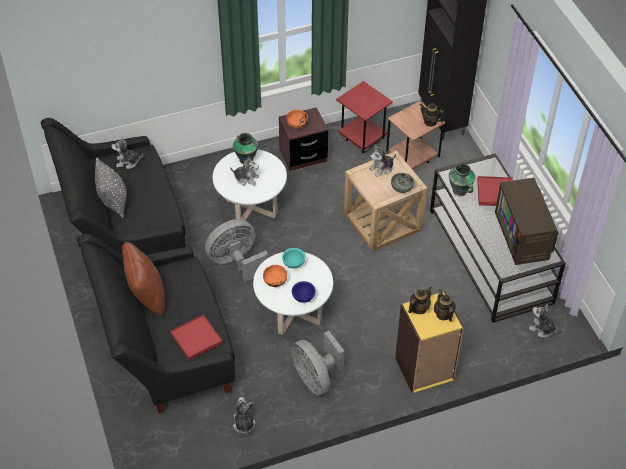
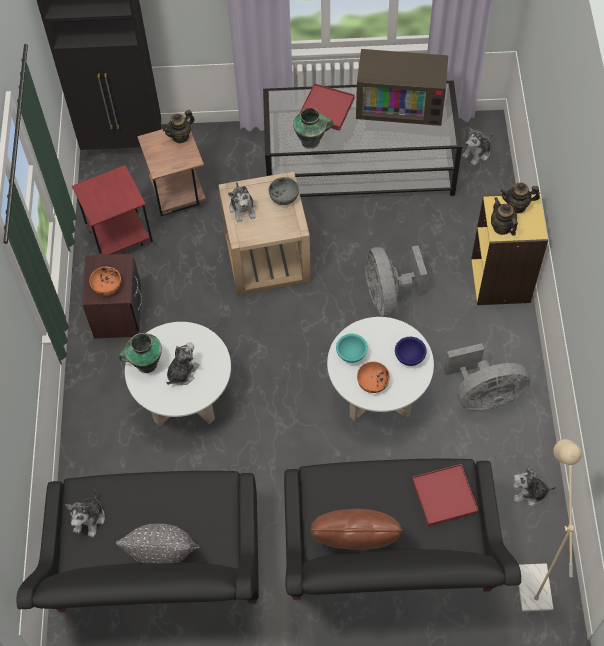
camera: 70 degrees left, 10 degrees up
grey fan [205,219,268,282] -> grey fan moved to [365,245,427,317]
none -> beige floor lamp [519,439,582,612]

